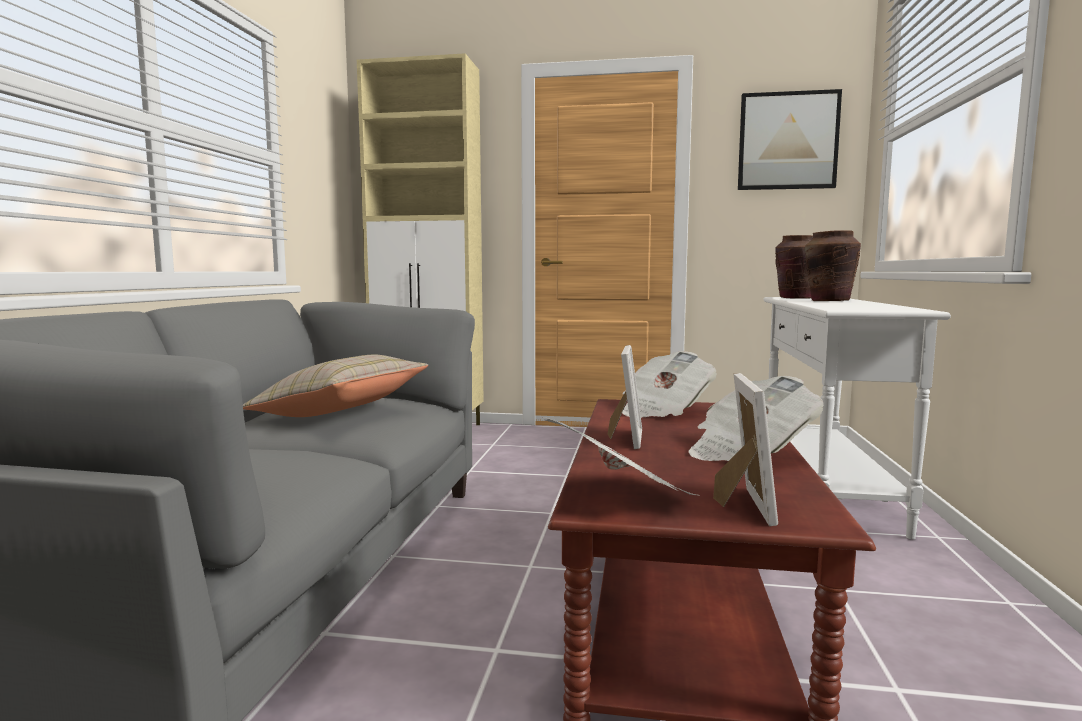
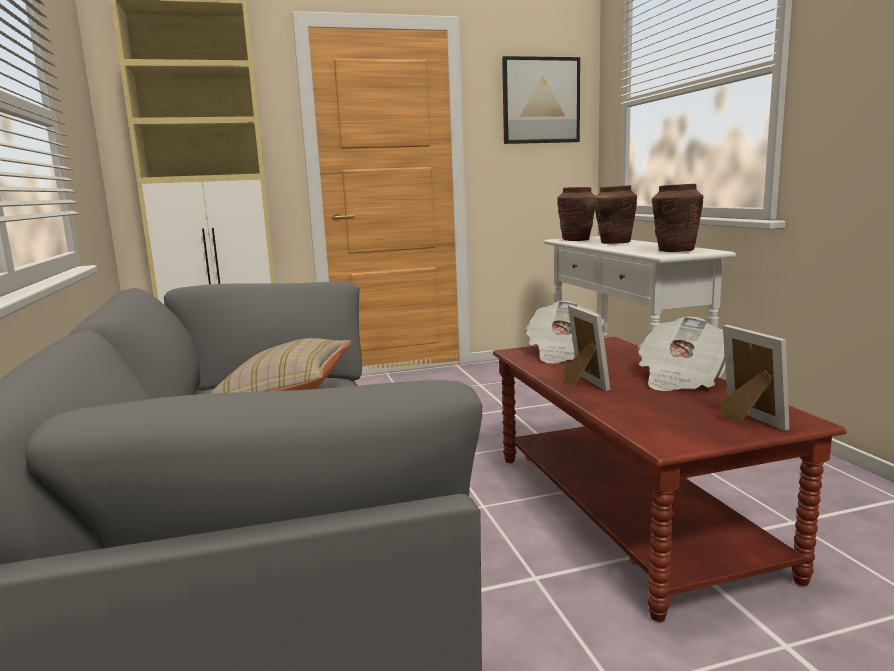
camera: 25 degrees left, 5 degrees up
newspaper [544,417,701,496] -> none
none -> brown vase [652,184,704,252]

